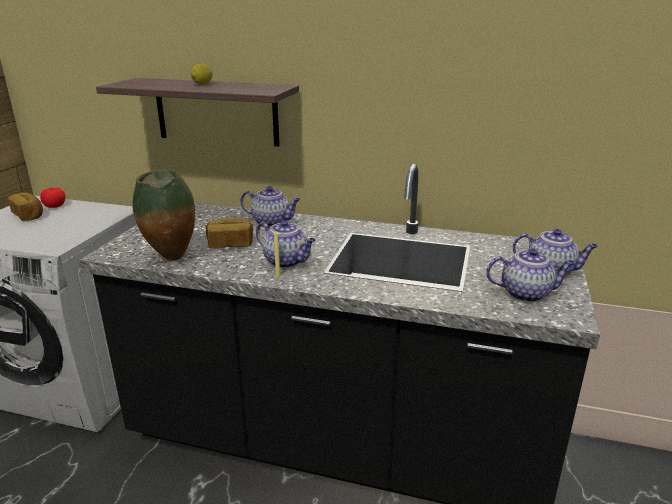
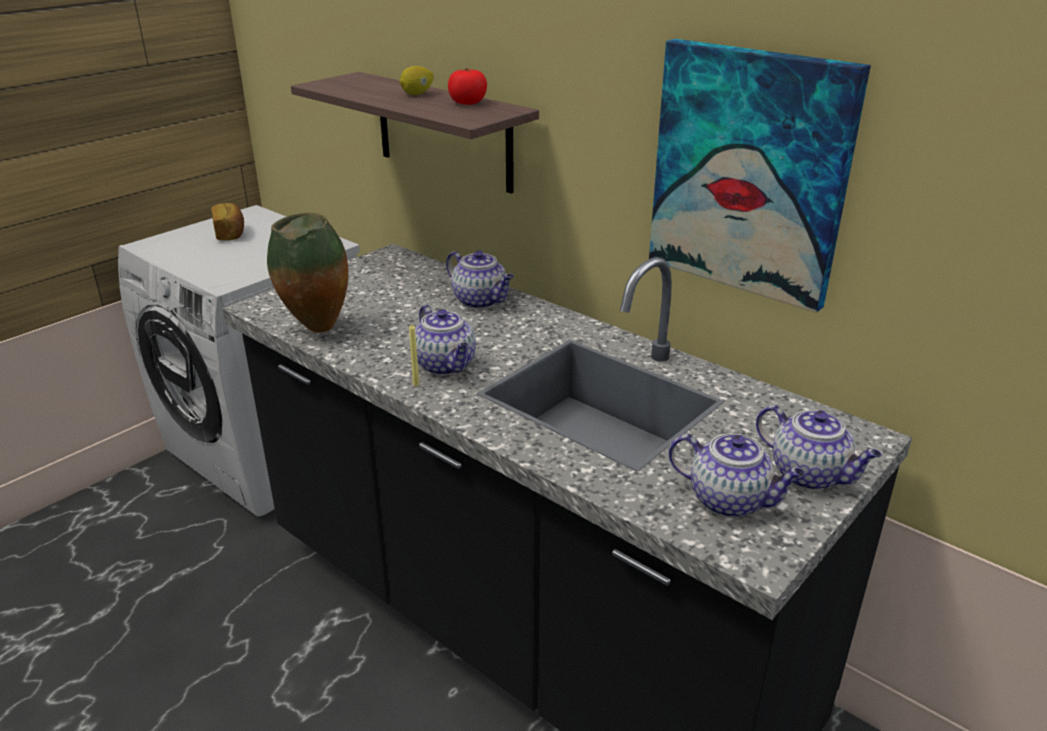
camera: 25 degrees right, 5 degrees up
tomato [40,188,65,208] -> tomato moved to [448,68,487,105]
bread [206,219,253,248] -> none
none -> picture [649,39,871,313]

